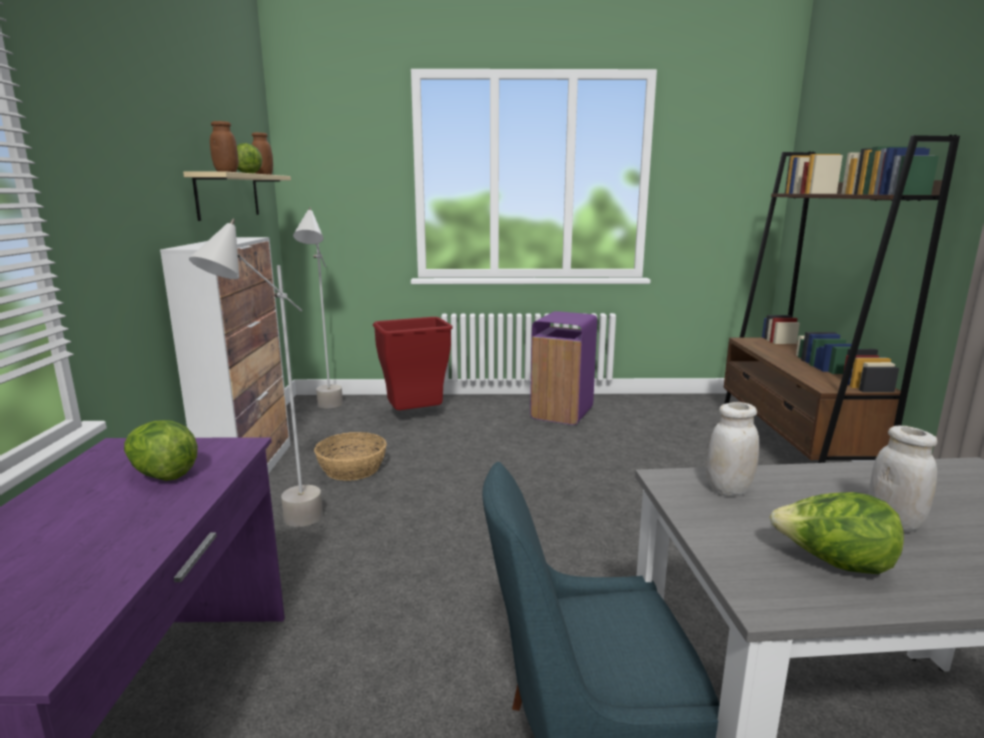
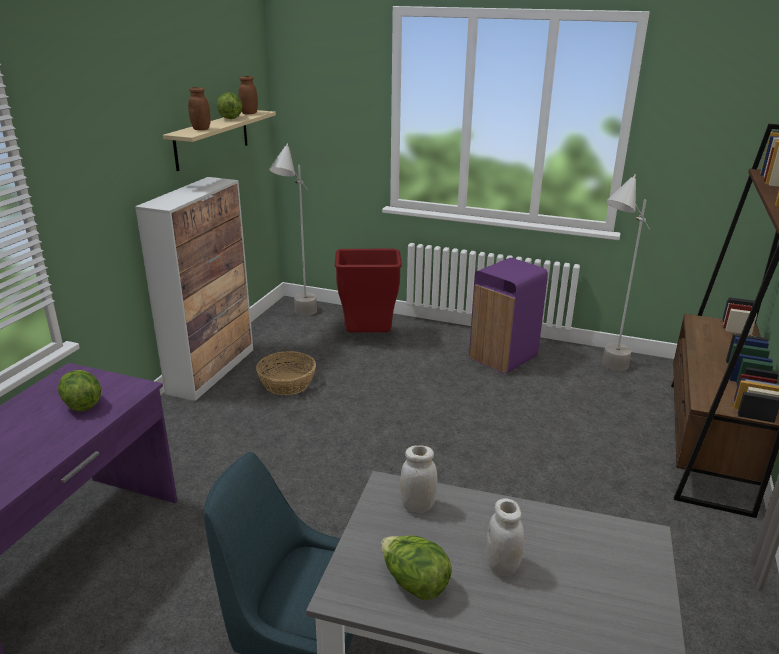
camera: 20 degrees right, 10 degrees up
grey floor lamp [189,219,323,527] -> grey floor lamp moved to [602,174,650,371]

